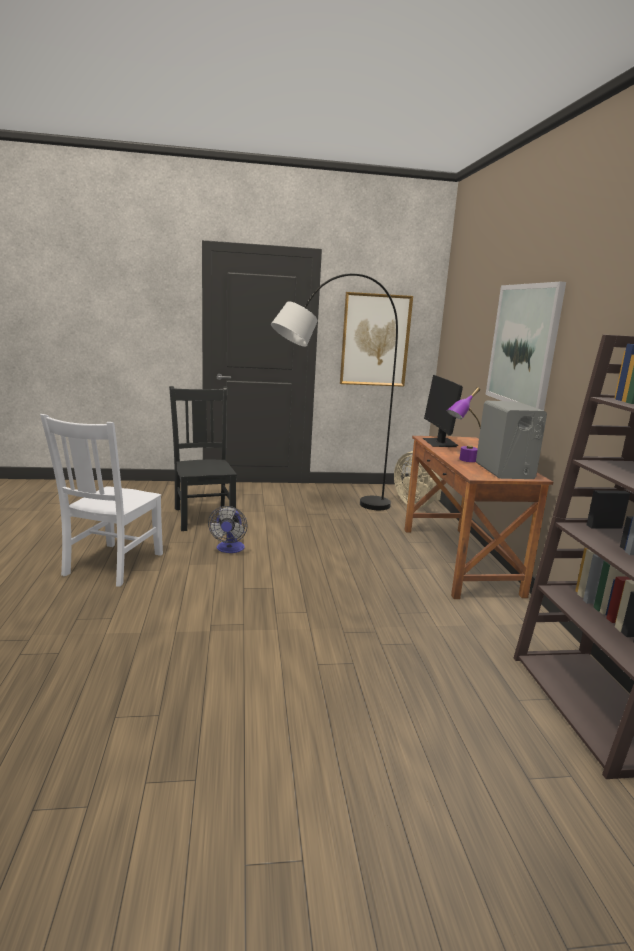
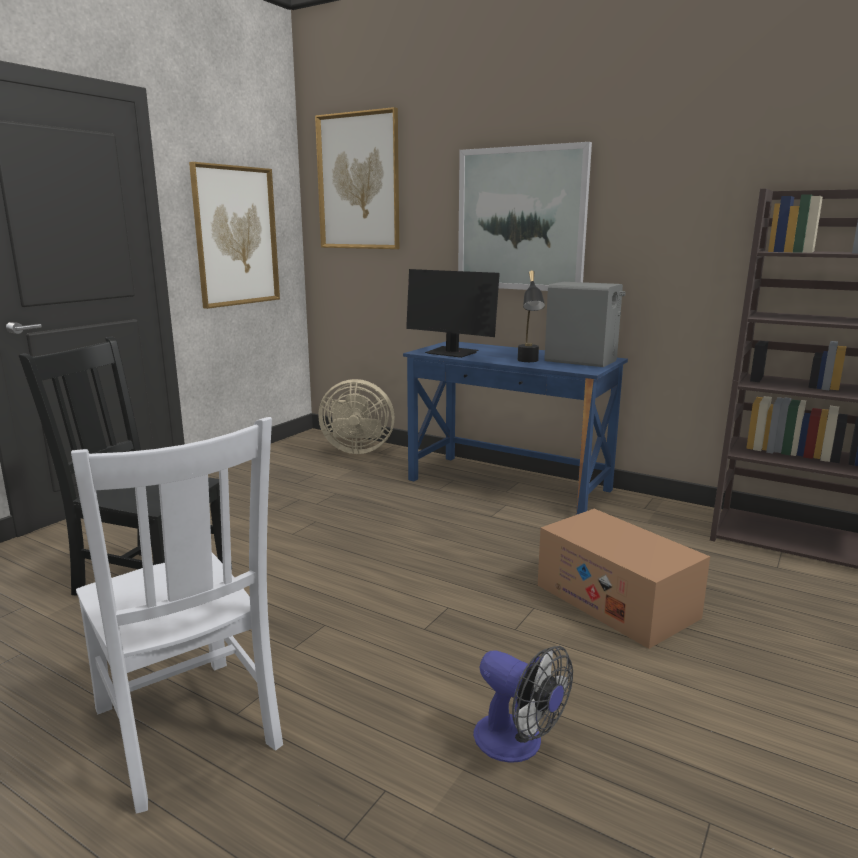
camera: 50 degrees left, 0 degrees up
fan [208,506,248,553] -> fan moved to [473,646,573,763]
grey floor lamp [271,273,398,510] -> none
brown desk [405,436,553,599] -> blue desk [403,342,628,515]
purple table lamp [447,387,481,462] -> black table lamp [518,271,545,362]
none -> picture [315,107,399,249]
none -> cardboard box [538,509,710,649]

